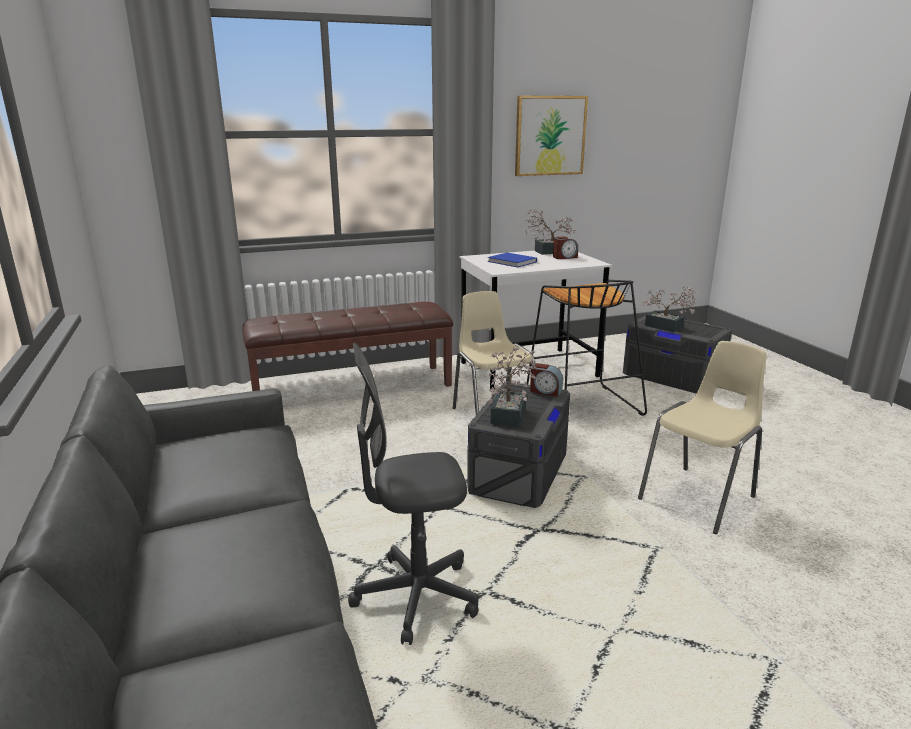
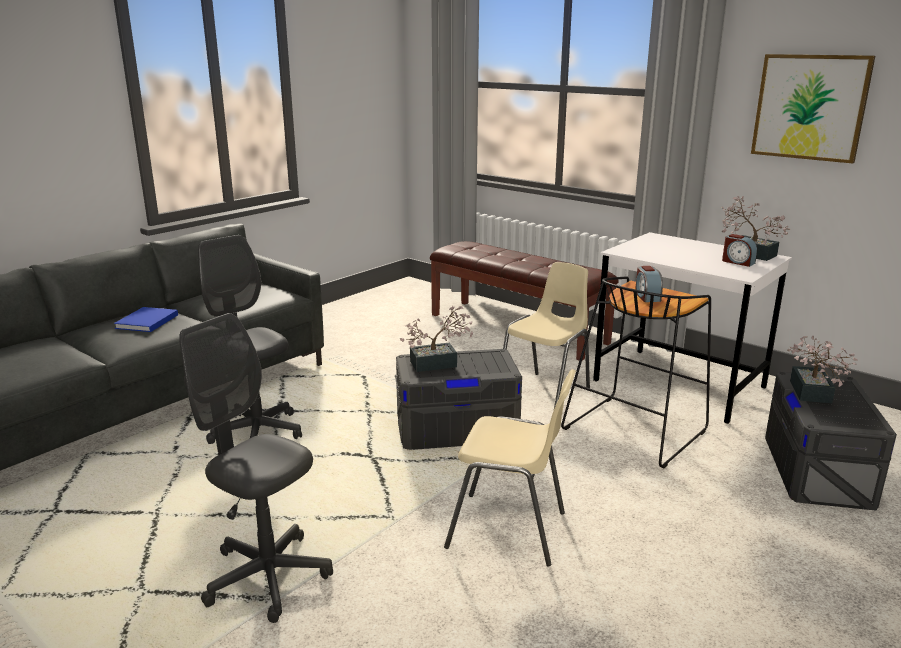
camera: 60 degrees right, 0 degrees up
blue book [488,253,537,267] -> blue book moved to [114,307,178,332]
alarm clock [530,363,563,397] -> alarm clock moved to [635,266,663,302]
none -> grey office chair [179,313,333,623]

